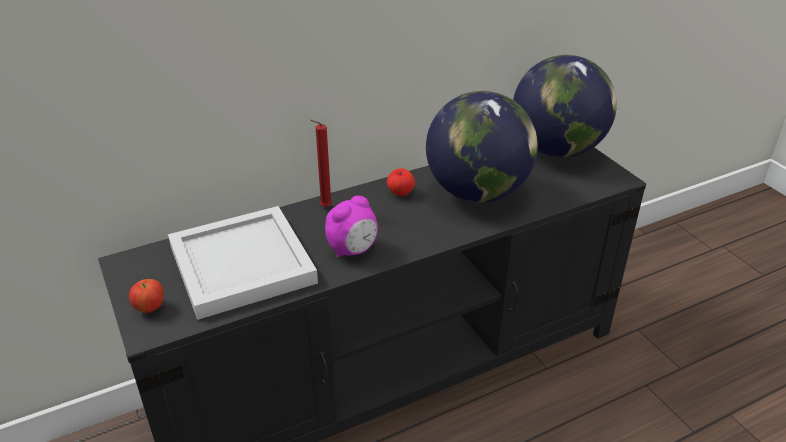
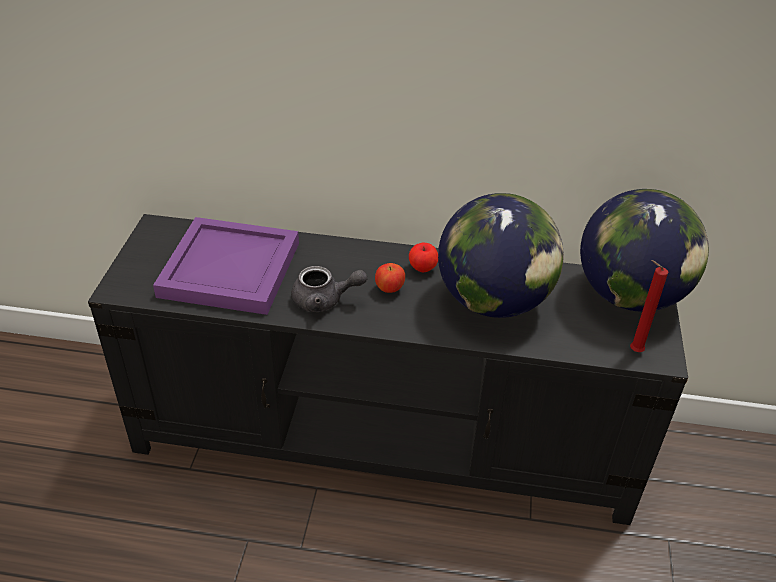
camera: 35 degrees right, 5 degrees up
apple [129,279,164,313] -> apple moved to [375,263,405,293]
white tray [168,206,318,320] -> purple tray [153,217,299,315]
red candle [310,120,332,208] -> red candle moved to [630,260,668,352]
alarm clock [325,196,378,257] -> grey teapot [291,266,367,312]

